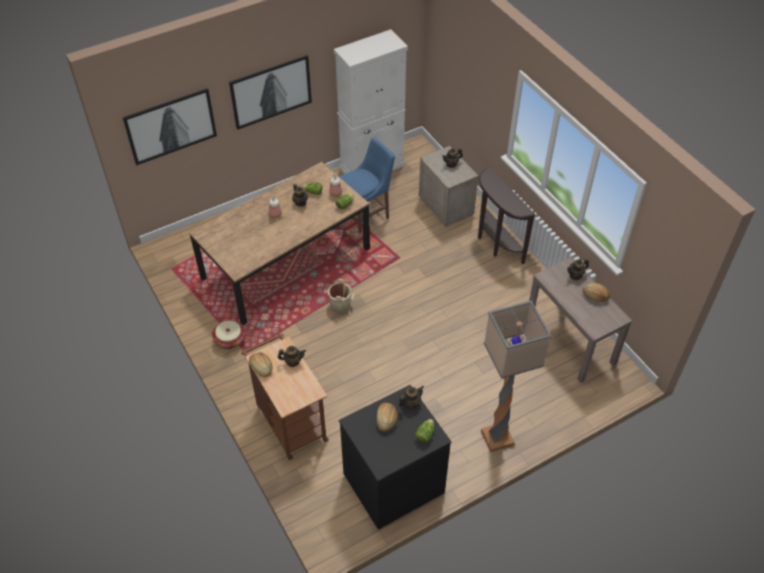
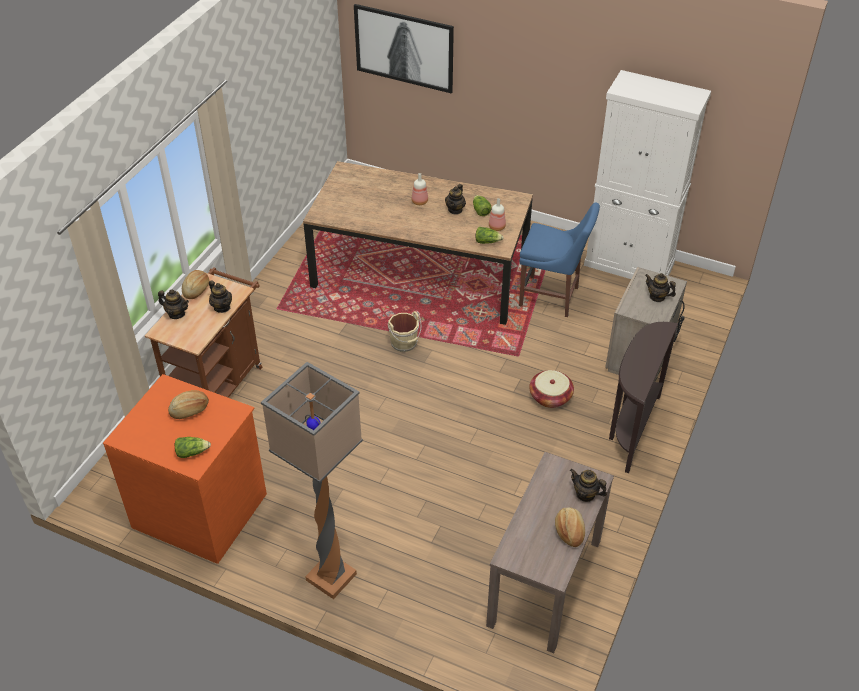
camera: 55 degrees right, 5 degrees down
basket [212,320,245,349] -> basket moved to [529,370,574,408]
picture [229,55,312,130] -> none
black dresser [339,385,451,530] -> orange dresser [103,374,267,564]
teapot [399,386,424,409] -> teapot moved to [158,290,189,319]

